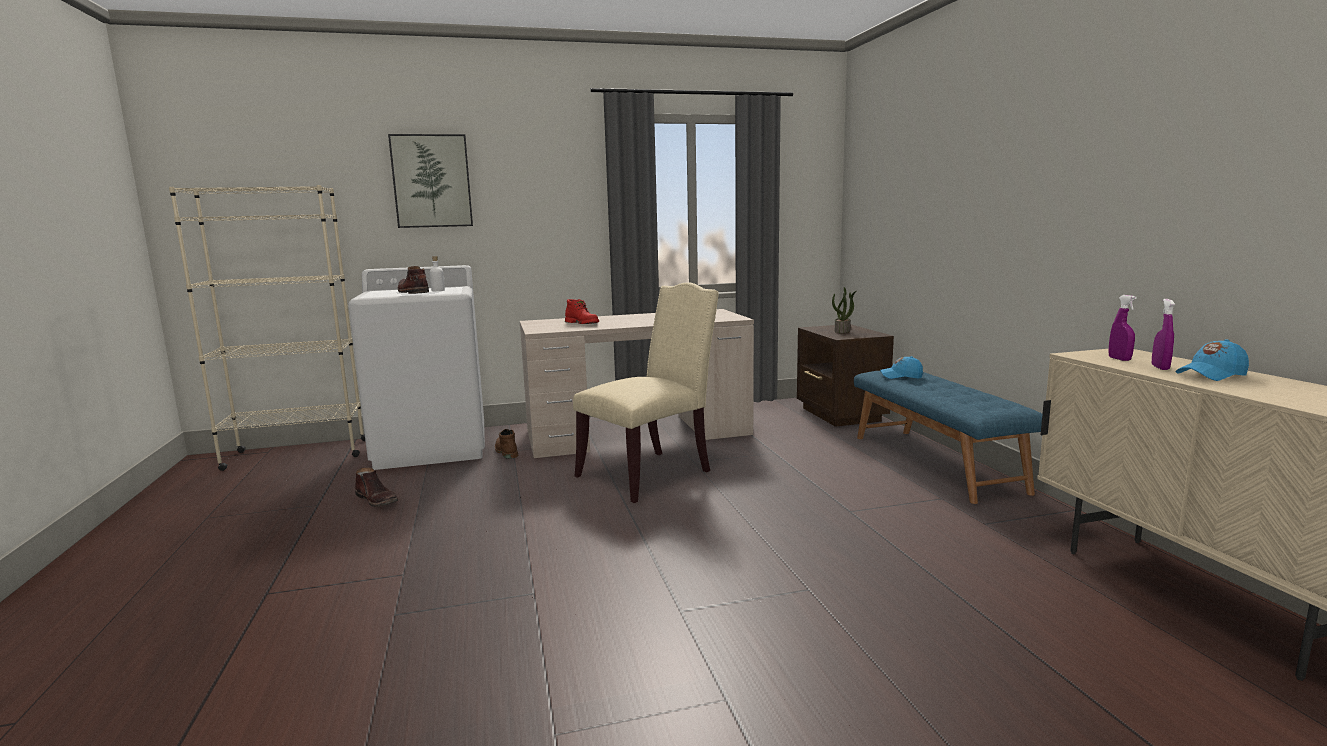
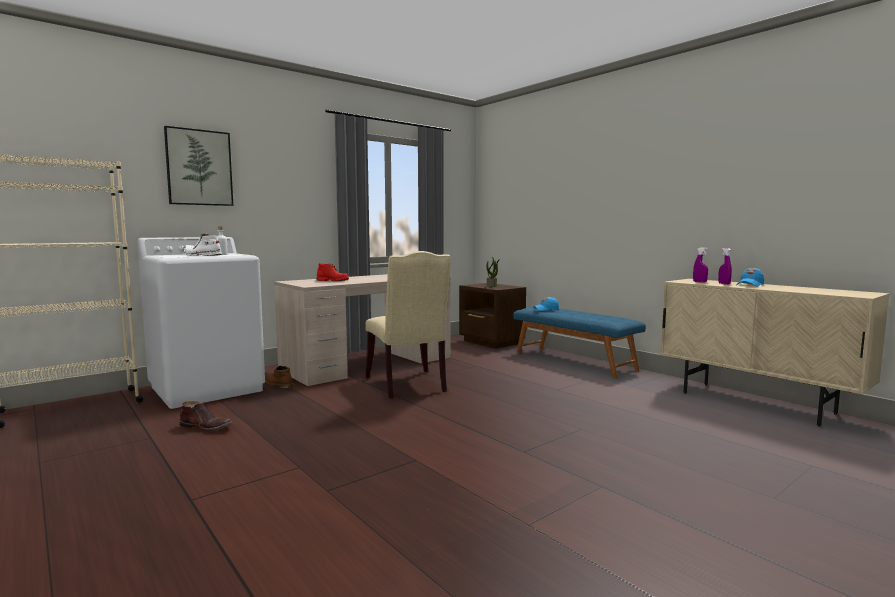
camera: 25 degrees left, 5 degrees down
brown boot [398,266,429,294] -> white boot [183,234,222,256]
beige chair [573,282,719,503] -> beige chair turned 135 degrees clockwise [365,251,451,398]

